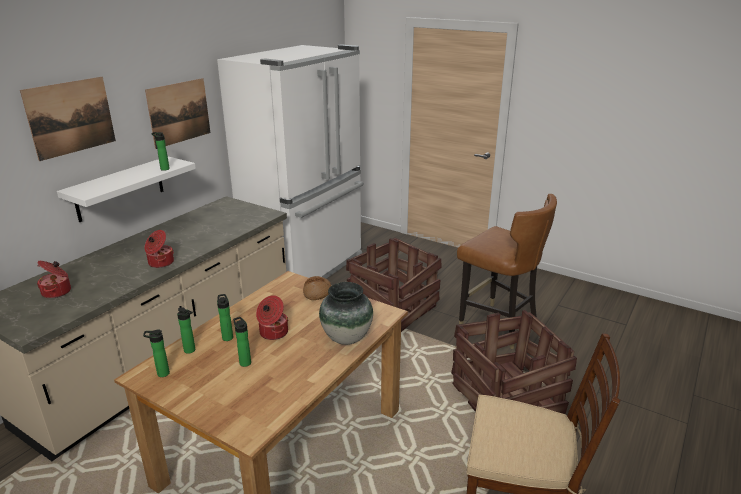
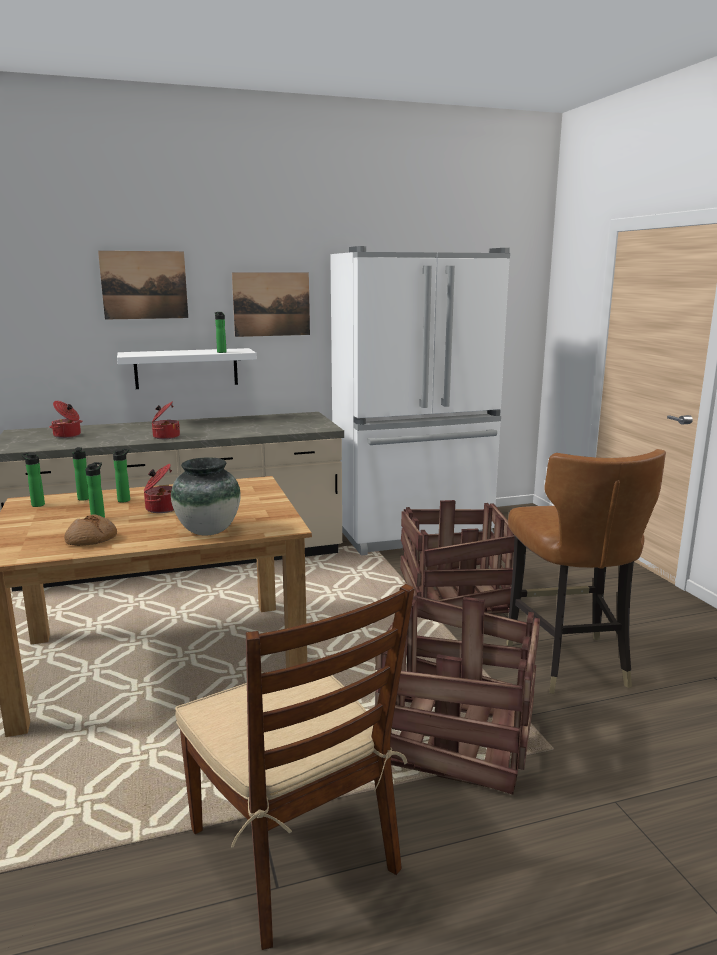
camera: 40 degrees right, 10 degrees down
bread [303,276,331,300] -> bread moved to [64,514,117,546]

